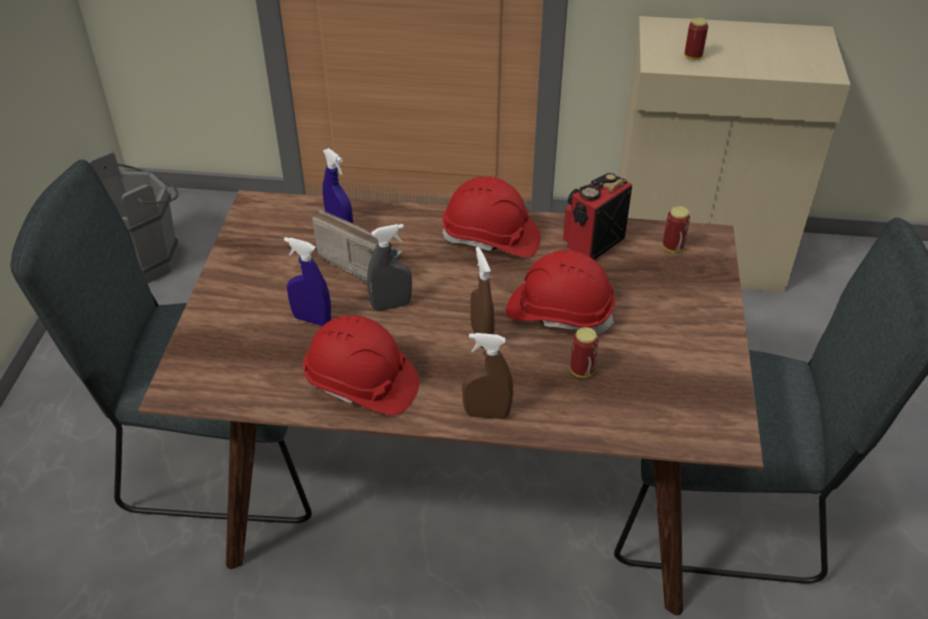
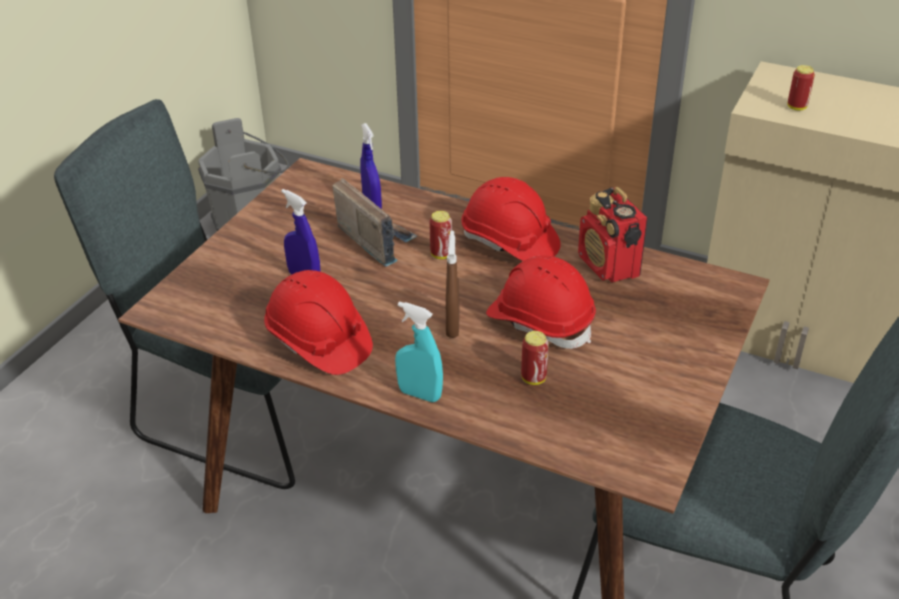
camera: 20 degrees right, 5 degrees down
grey spray bottle [367,224,412,311] -> none
brown spray bottle [462,333,513,419] -> turquoise spray bottle [395,302,443,402]
radio [563,173,632,260] -> radio turned 90 degrees counterclockwise [578,187,648,282]
can [663,206,690,253] -> can moved to [430,211,452,259]

